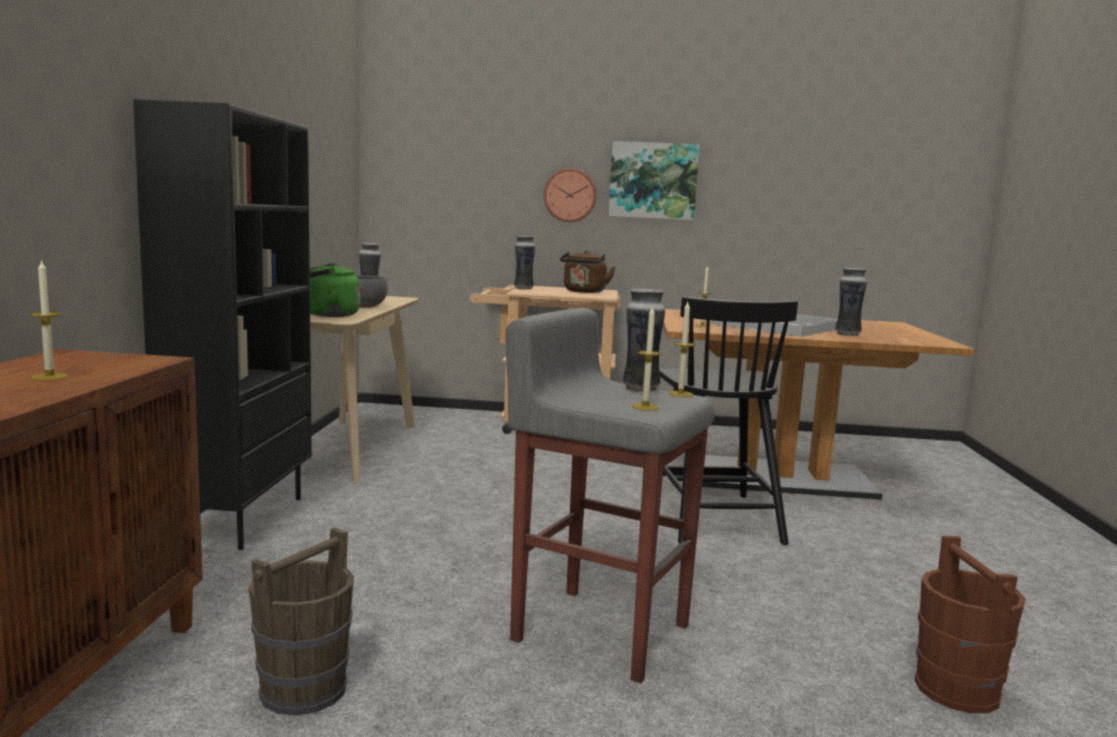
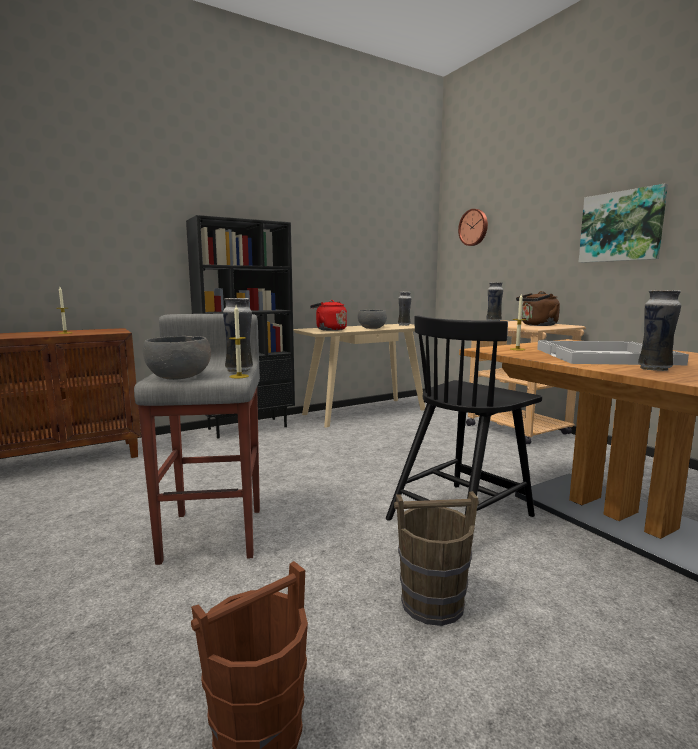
camera: 55 degrees right, 0 degrees up
brown bucket [249,527,354,716] -> brown bucket moved to [394,491,479,626]
green kettle [310,263,360,317] -> red kettle [310,300,347,331]
wall clock [544,169,596,222] -> wall clock moved to [458,209,488,246]
candle [632,305,661,411] -> grey bowl [143,336,211,380]

